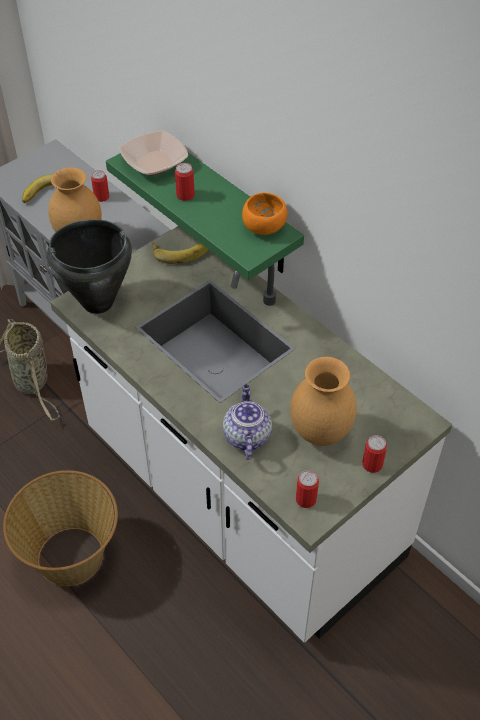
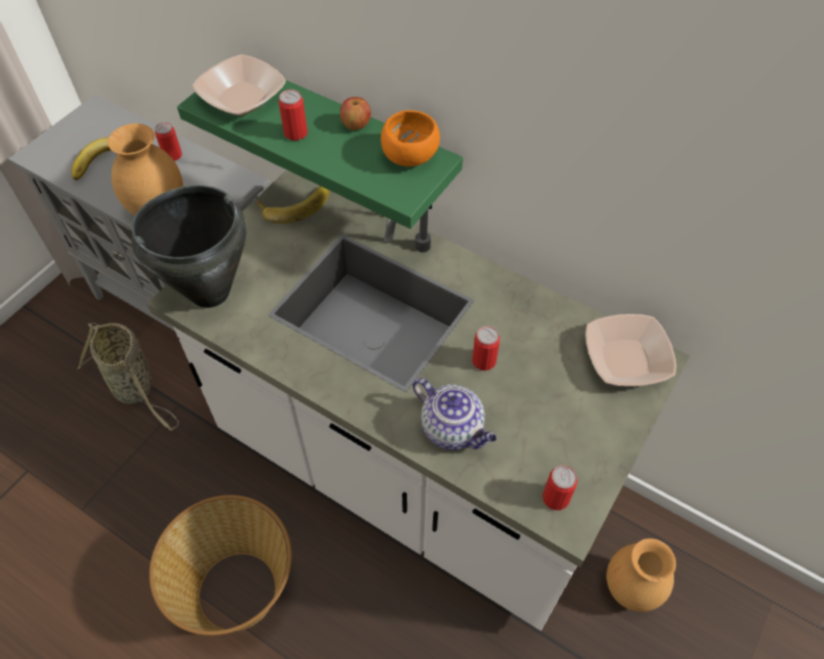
camera: 15 degrees left, 5 degrees up
teapot [223,384,272,460] -> teapot turned 150 degrees clockwise [413,378,497,450]
brown vase [290,357,357,446] -> brown vase moved to [607,538,676,612]
can [362,435,387,473] -> can moved to [472,326,500,371]
none -> apple [340,97,371,130]
none -> bowl [585,314,676,386]

